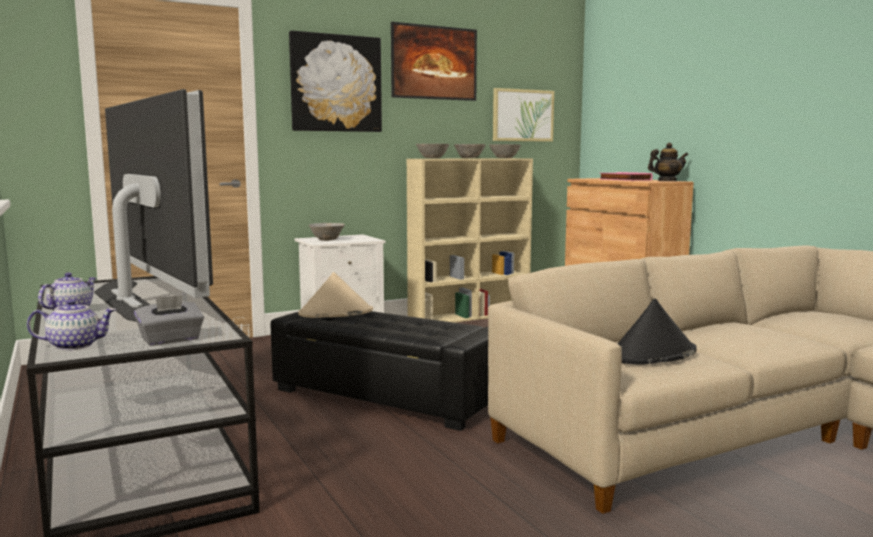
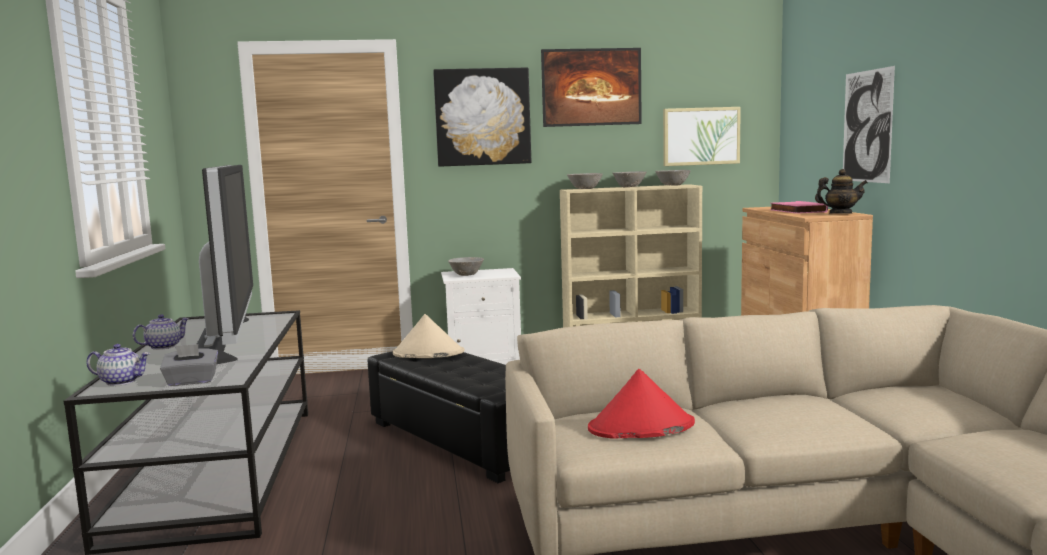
camera: 20 degrees right, 0 degrees up
black hat [618,298,697,365] -> red hat [588,369,695,439]
none -> picture [843,66,895,183]

